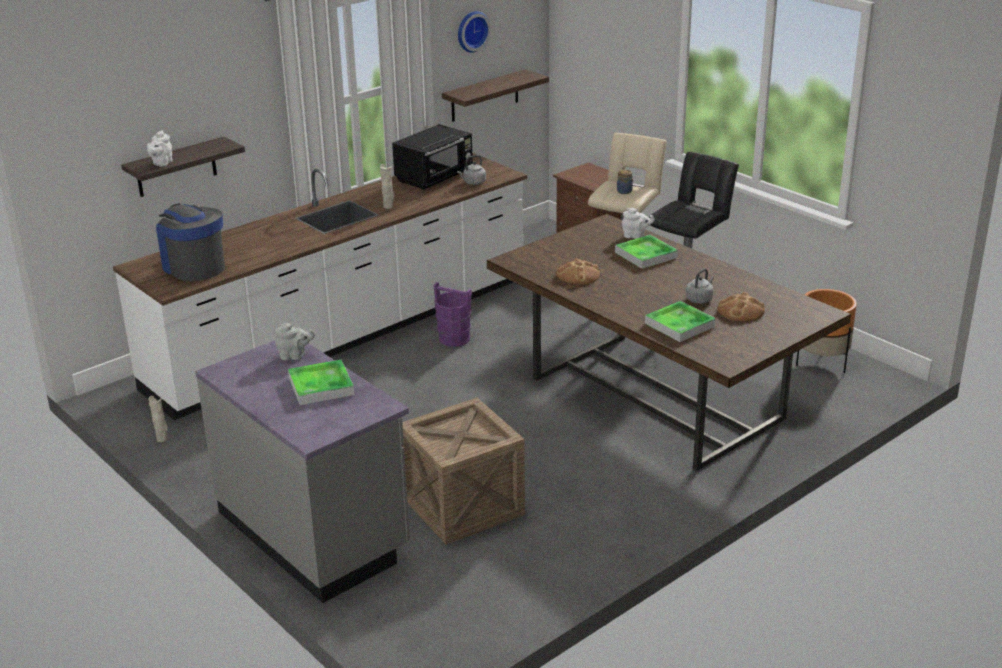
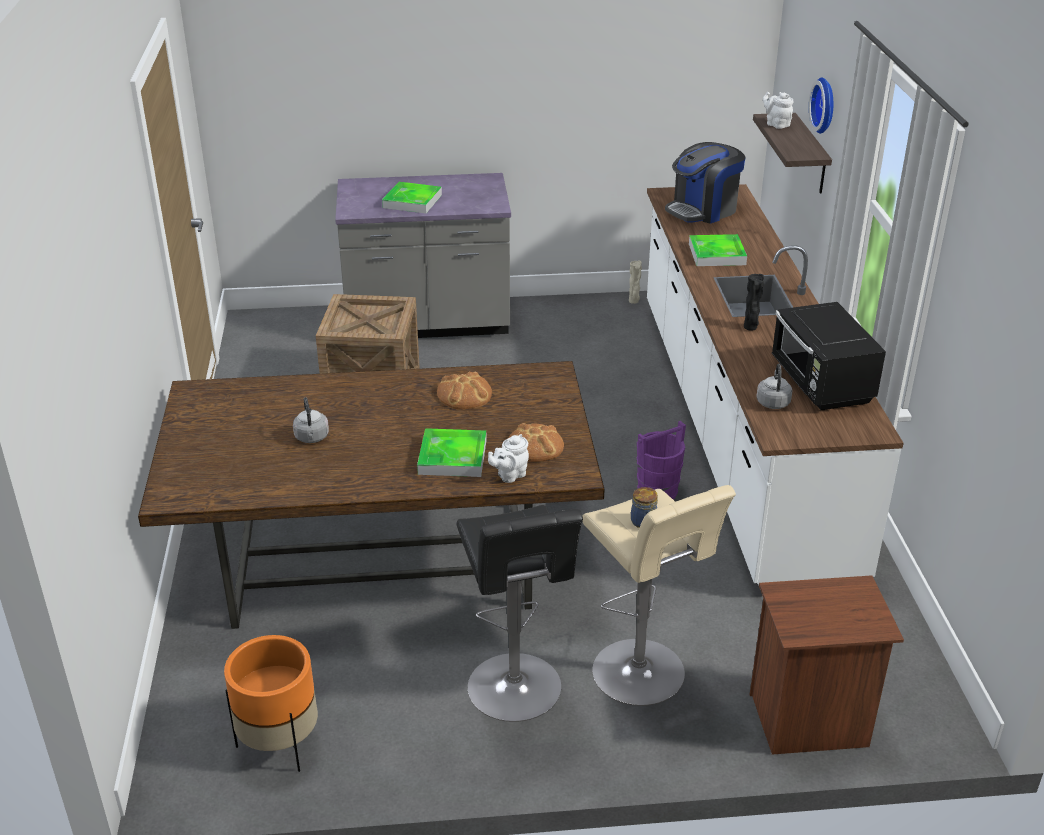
camera: 125 degrees right, 5 degrees up
coffee machine [156,203,225,282] -> coffee machine turned 150 degrees clockwise [665,142,745,224]
grey teapot [275,323,315,360] -> none
beige vase [380,164,394,209] -> black vase [744,274,764,331]
shelf [442,69,549,122] -> none
wall clock [458,11,491,53] -> wall clock moved to [809,77,833,134]
tray [645,301,716,342] -> tray moved to [689,234,747,266]
bread [717,292,765,321] -> bread moved to [508,423,564,462]

